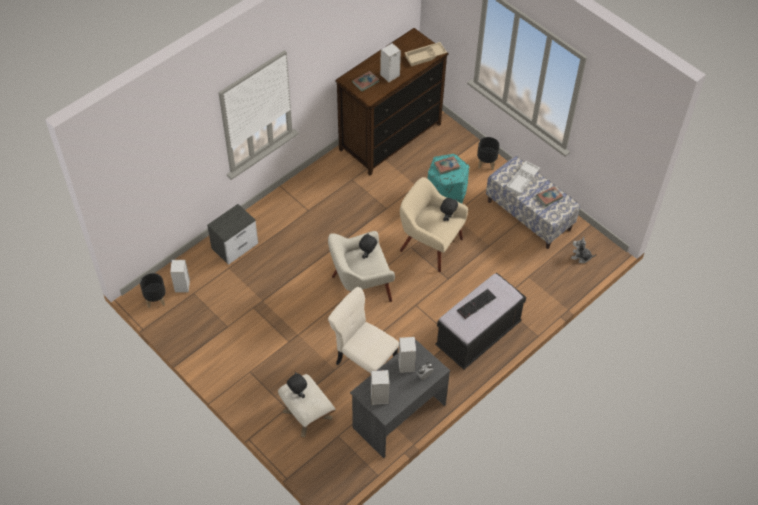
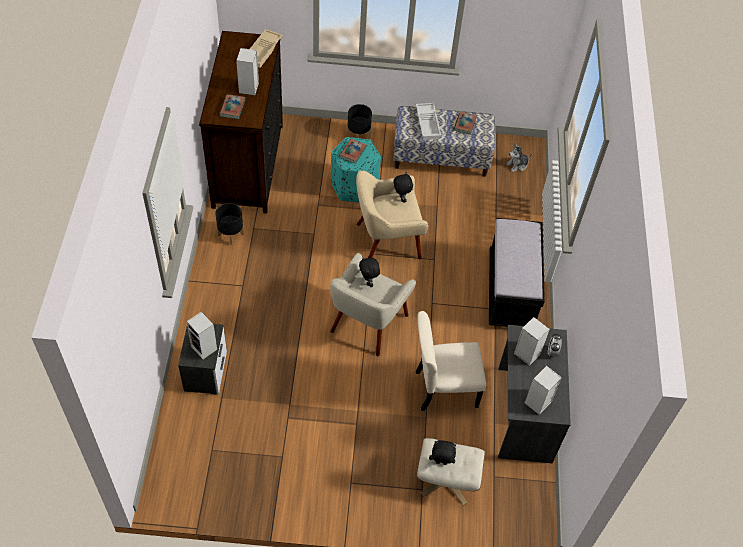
camera: 45 degrees left, 0 degrees up
black planter [140,273,166,308] -> black planter moved to [215,203,244,245]
speaker [170,260,190,293] -> speaker moved to [187,312,217,359]
keyboard [457,289,496,319] -> none

